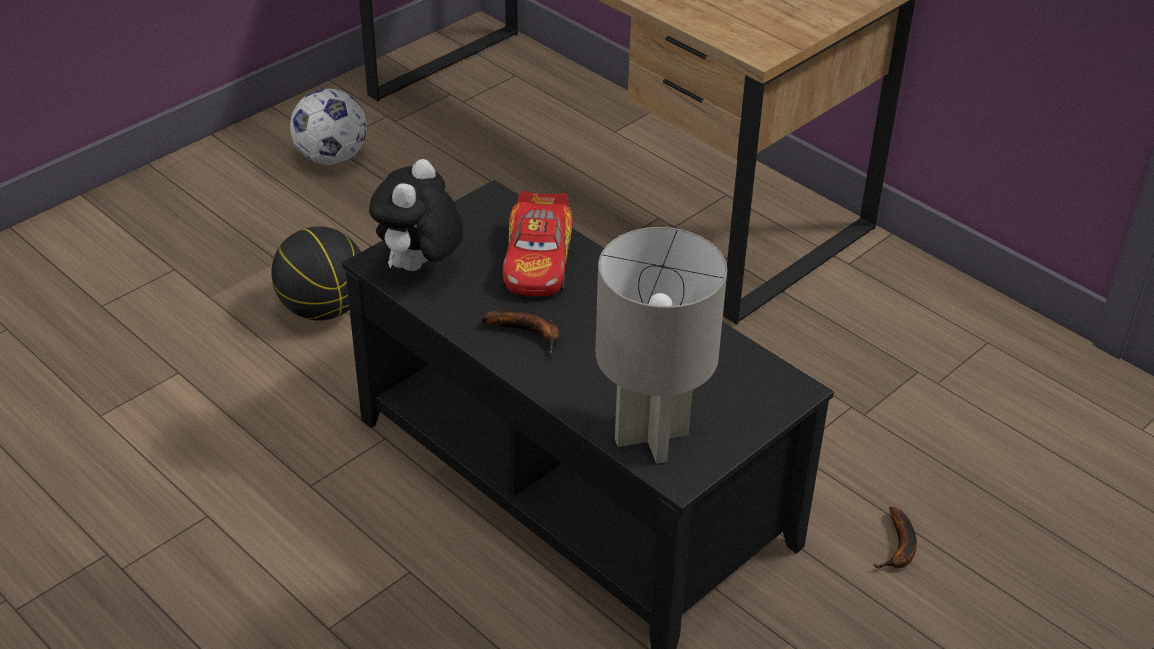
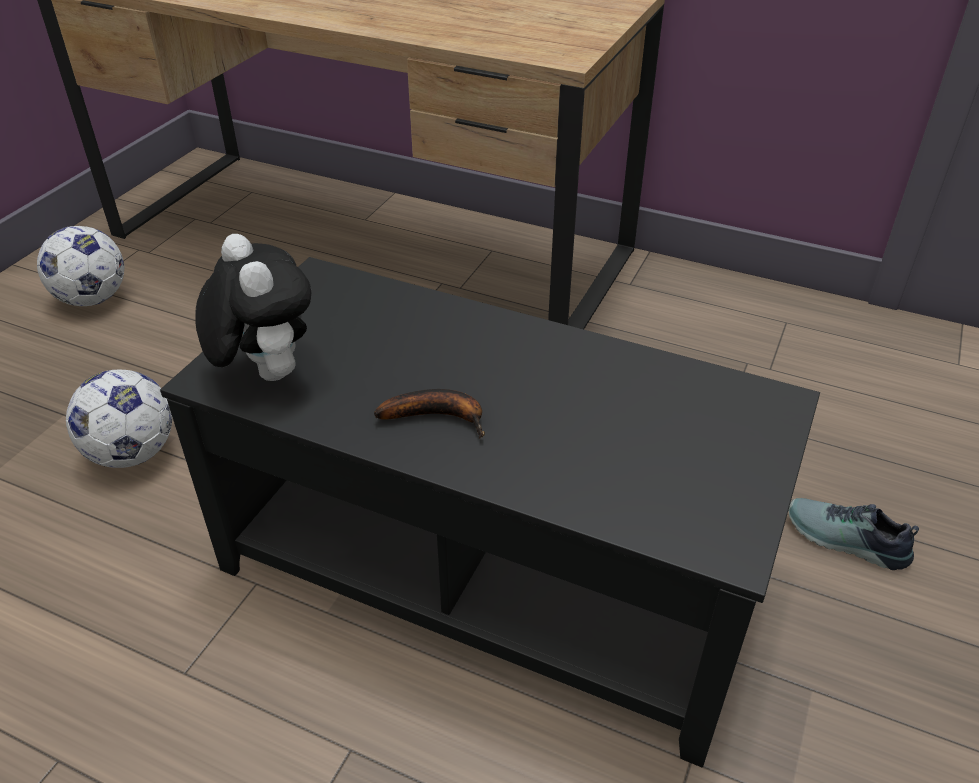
camera: 20 degrees left, 0 degrees up
basketball [271,226,361,320] -> football [66,370,172,468]
plush toy [369,159,463,271] -> plush toy turned 150 degrees clockwise [195,234,311,381]
toy car [503,191,573,296] -> none
grey table lamp [596,227,727,464] -> none
banana [873,507,917,569] -> shoe [788,498,919,570]

